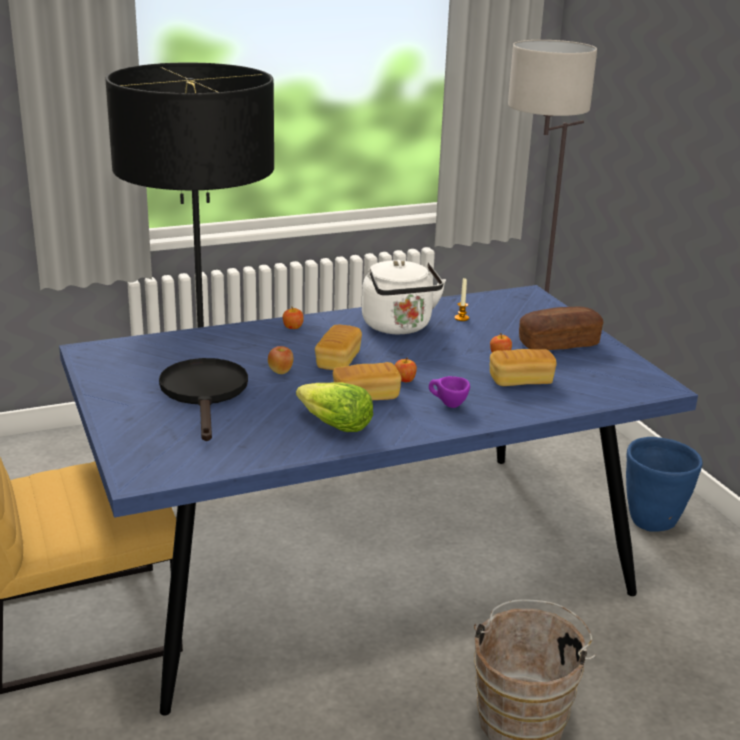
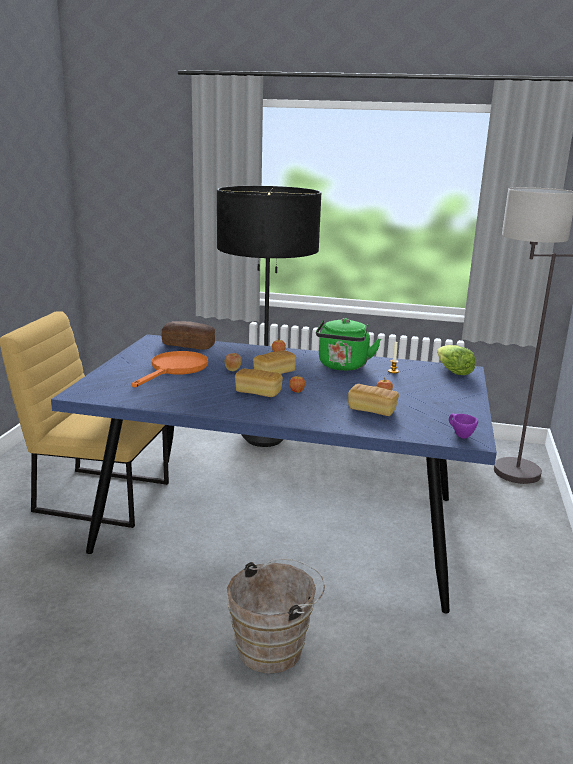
camera: 35 degrees right, 5 degrees down
black frying pan [159,358,248,441] -> orange frying pan [131,351,208,387]
lettuce [296,382,373,432] -> lettuce moved to [437,345,475,375]
white kettle [362,260,446,334] -> green kettle [316,318,381,371]
purple cup [429,376,470,408] -> purple cup moved to [449,413,478,438]
bread [519,306,603,350] -> bread moved to [162,321,215,350]
blue planter [626,437,703,532] -> none

